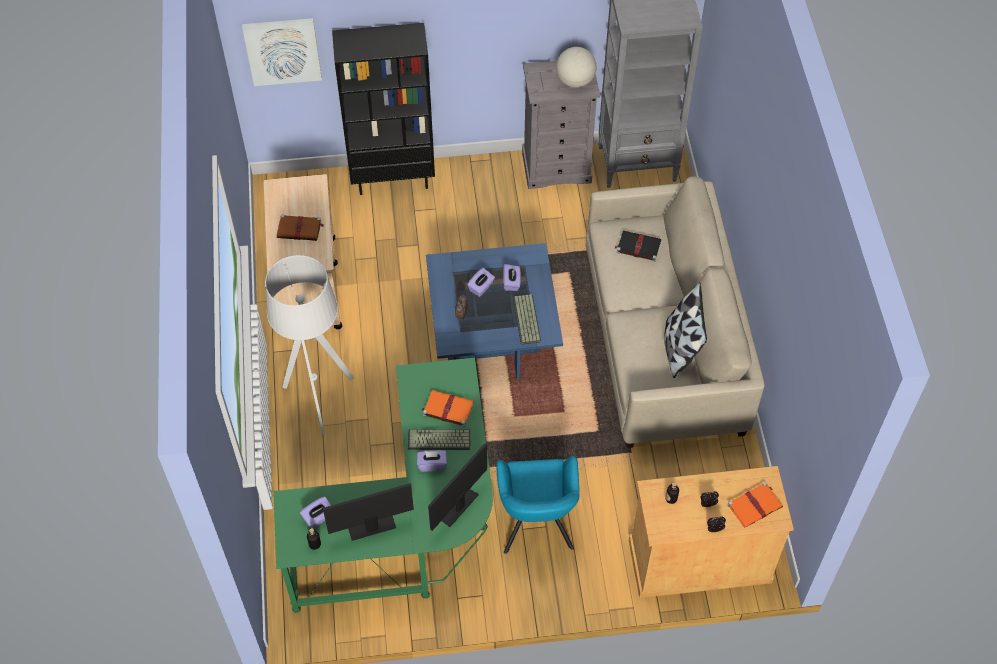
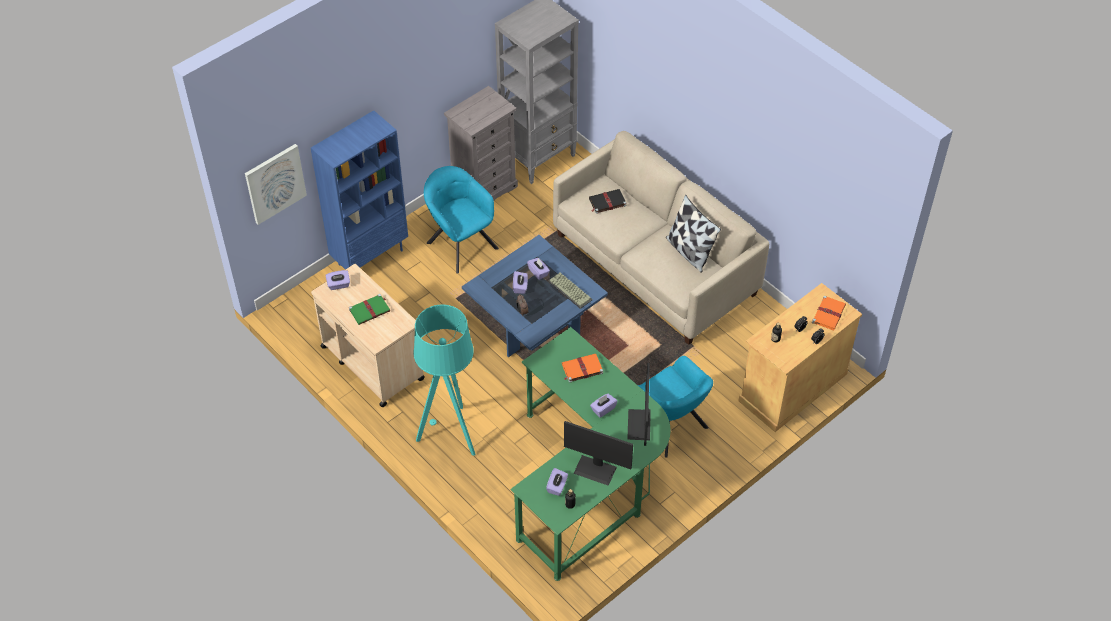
camera: 35 degrees left, 5 degrees down
grey floor lamp [265,255,354,434] -> turquoise floor lamp [414,305,476,456]
brown book [277,215,324,241] -> green book [349,294,390,325]
monitor [323,483,414,541] -> monitor turned 105 degrees counterclockwise [564,421,633,486]
black bookcase [332,23,435,195] -> blue bookcase [311,110,408,269]
keyboard [407,429,471,450] -> none
globe [556,47,597,88] -> none
none -> purple tissue box [325,270,350,290]
none -> turquoise armchair [424,166,499,274]

